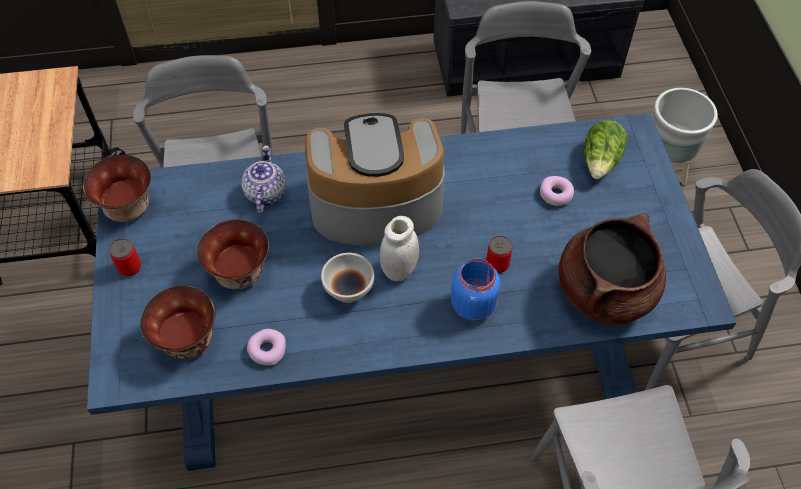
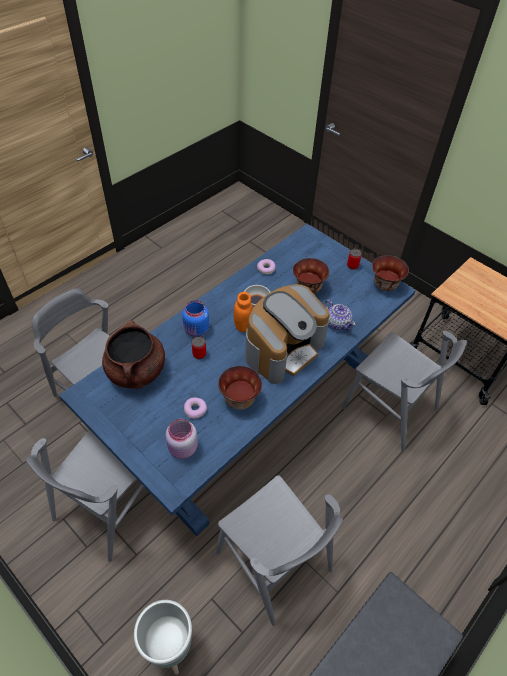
camera: 140 degrees right, 5 degrees down
bowl [140,285,216,359] -> bowl moved to [218,366,262,410]
white jar [380,216,419,282] -> orange jar [233,292,253,332]
lettuce [584,120,628,179] -> pink jar [166,419,198,459]

